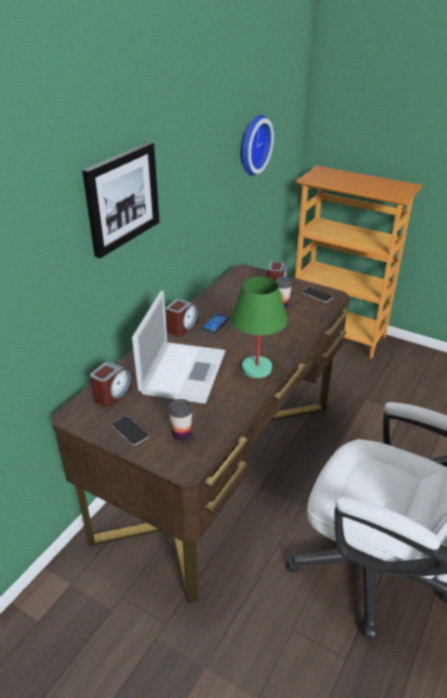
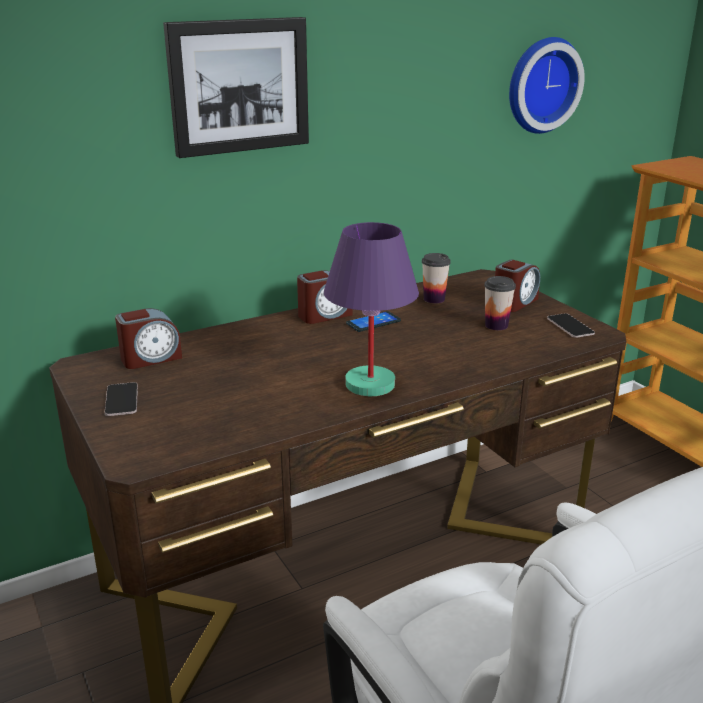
camera: 30 degrees right, 10 degrees down
laptop [132,291,226,404] -> none
cup [168,399,193,441] -> cup moved to [422,253,451,303]
green table lamp [230,277,288,378] -> purple table lamp [324,222,419,396]

